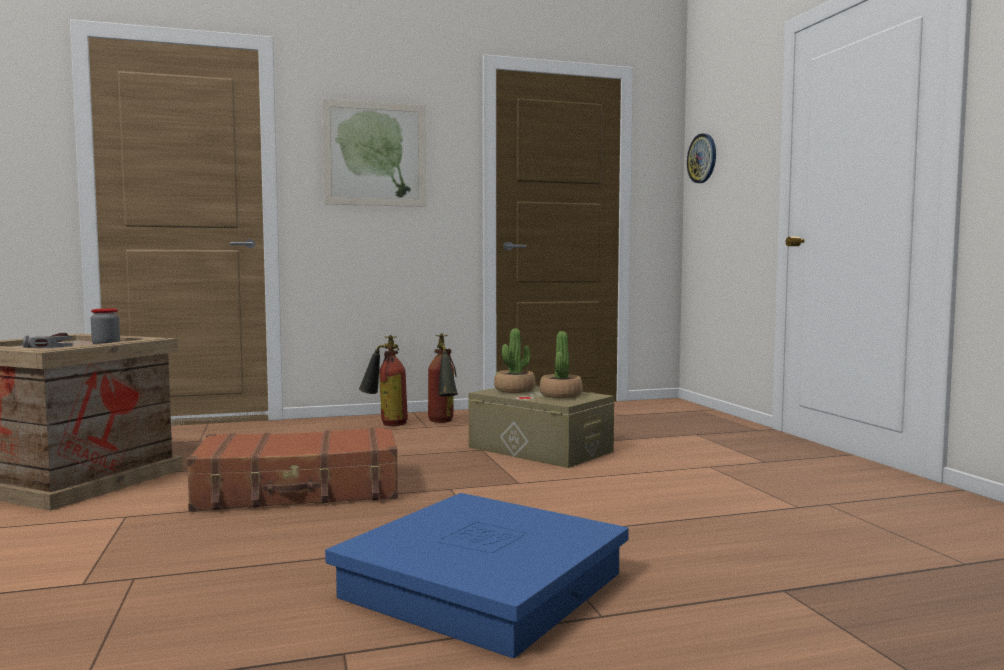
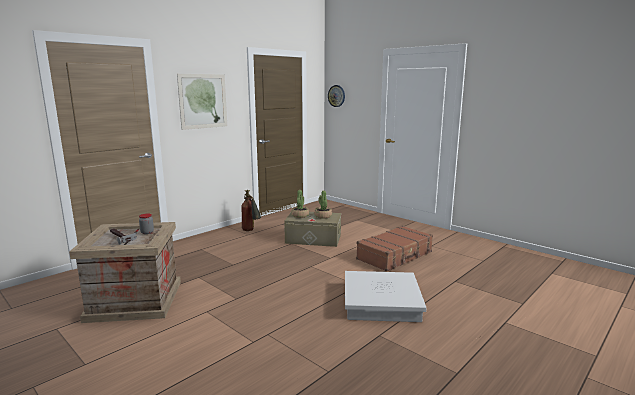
camera: 30 degrees left, 10 degrees up
brown suitcase [186,426,398,511] -> brown suitcase moved to [356,226,433,272]
blue storage box [325,493,629,658] -> white storage box [344,271,426,322]
fire extinguisher [359,335,408,426] -> none

